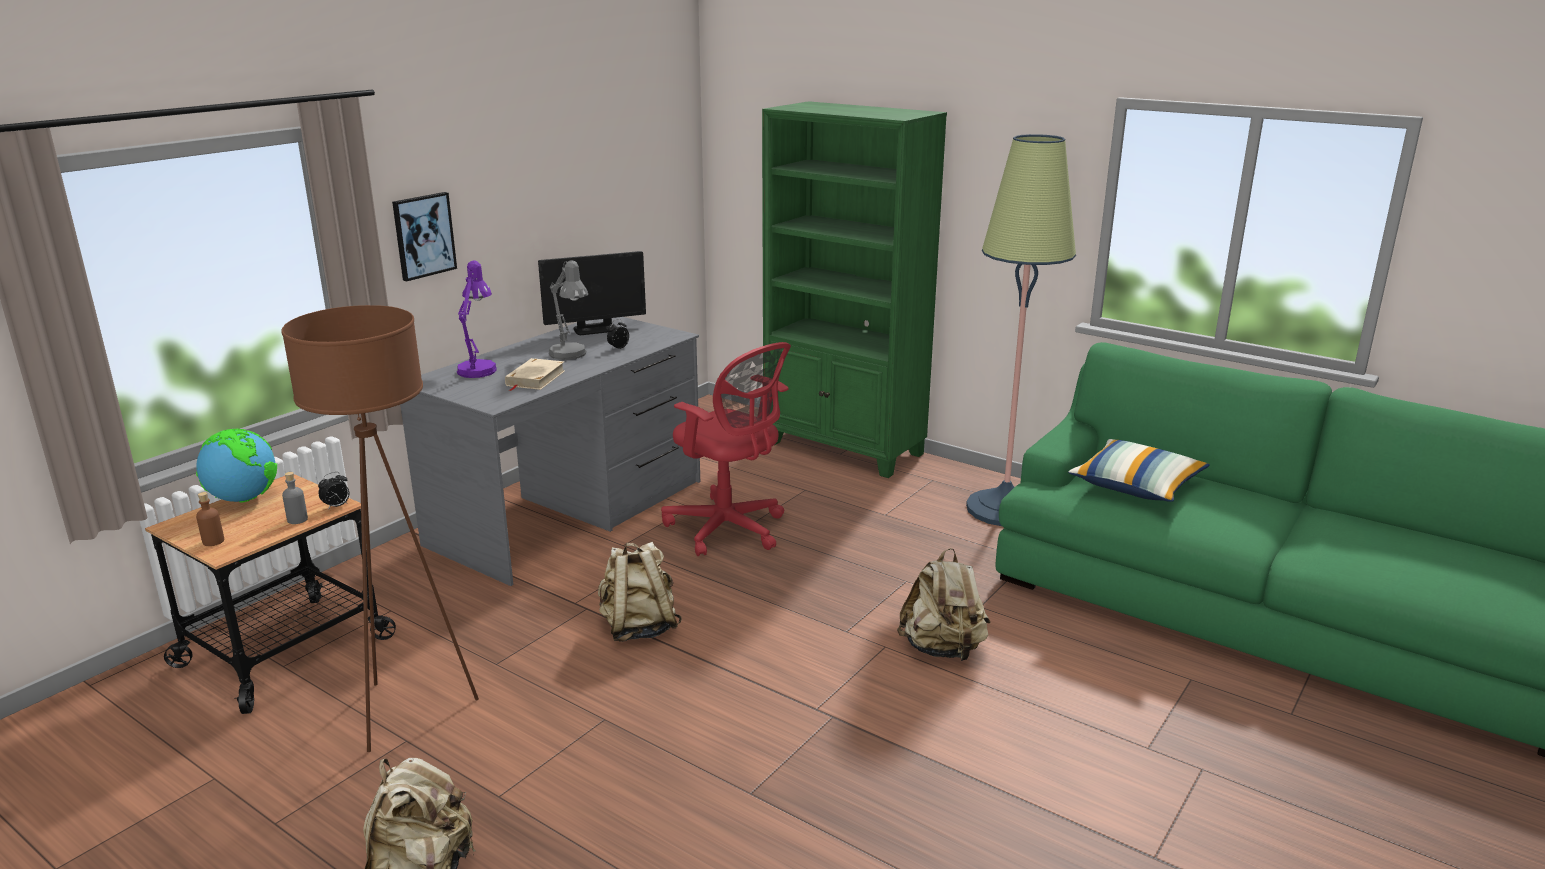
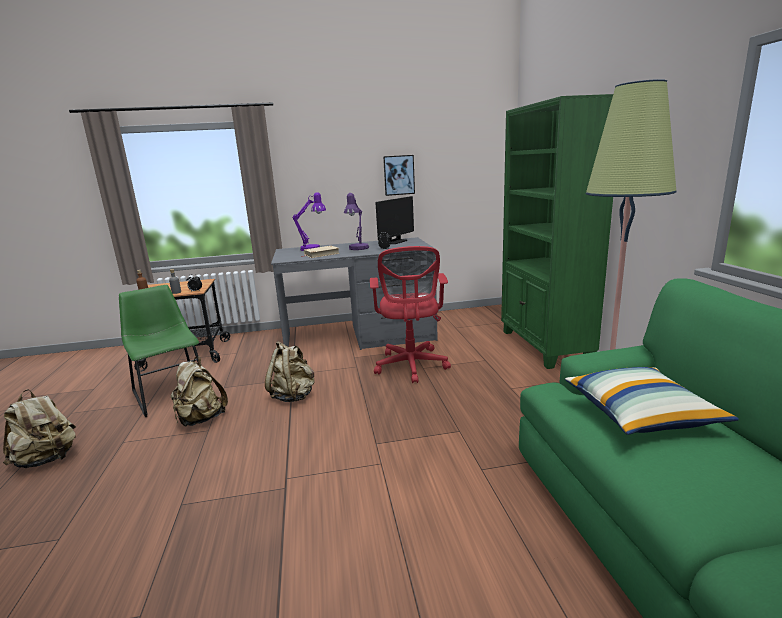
camera: 45 degrees right, 5 degrees down
globe [196,429,277,503] -> none
brown floor lamp [281,305,479,752] -> green chair [119,285,202,417]
picture [392,192,457,281] -> picture moved to [383,155,415,196]
monitor [538,251,646,335] -> monitor turned 75 degrees counterclockwise [376,196,414,244]
grey table lamp [549,261,588,360] -> purple table lamp [344,193,369,250]
beige backpack [897,548,990,661] -> beige backpack moved to [171,356,228,427]

